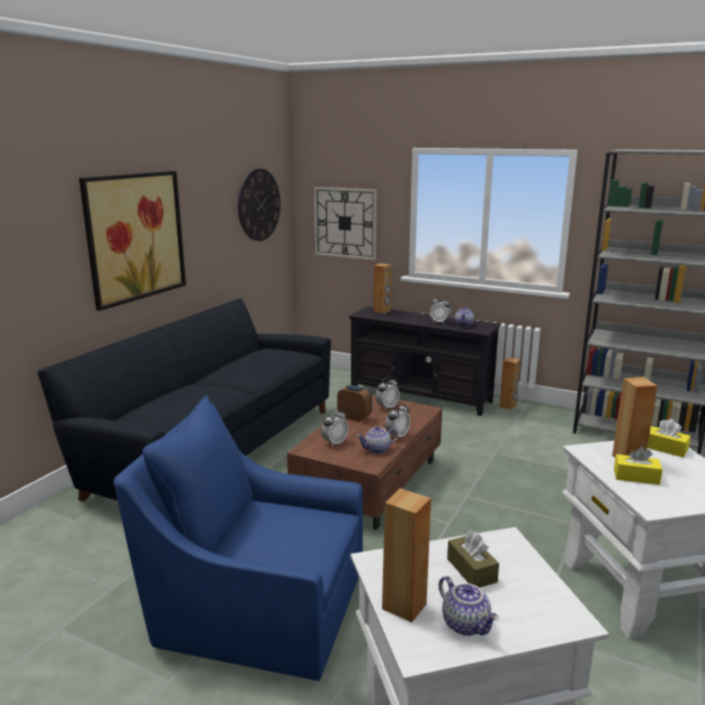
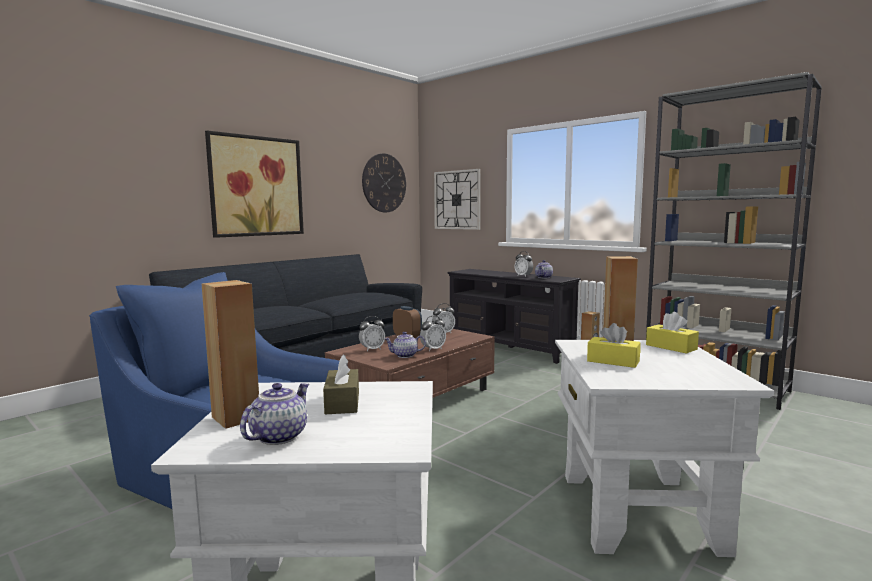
camera: 15 degrees right, 10 degrees down
brown speaker [373,263,391,314] -> none
teapot [439,576,498,636] -> teapot turned 135 degrees counterclockwise [240,383,309,445]

